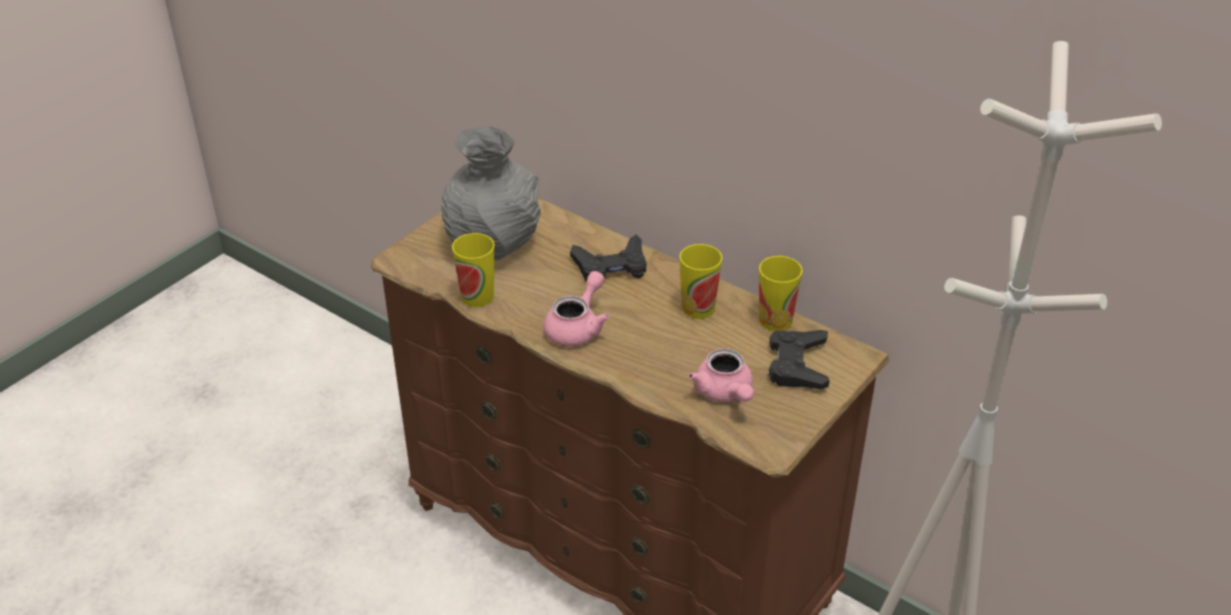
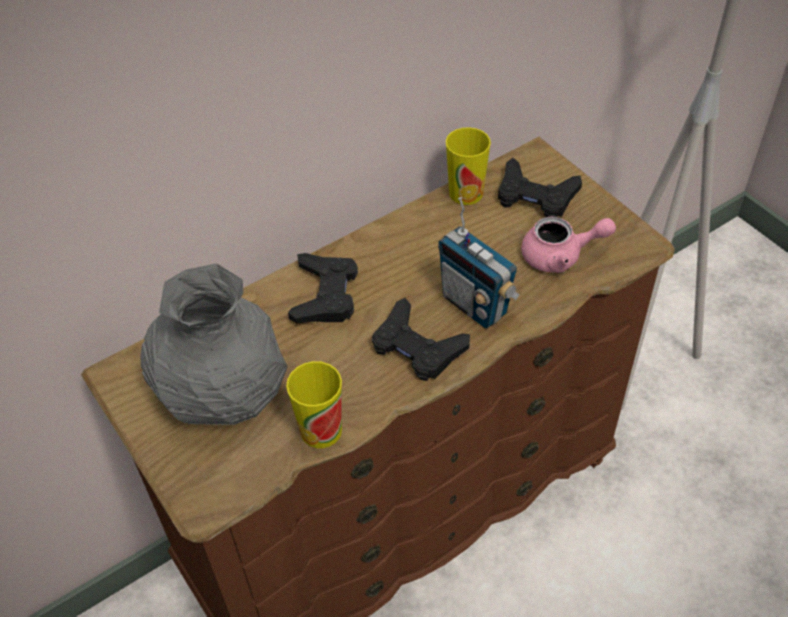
camera: 70 degrees left, 10 degrees up
pink teapot [544,271,610,347] -> black game controller [372,298,470,381]
cup [679,244,722,319] -> none
none -> radio [438,197,522,329]

